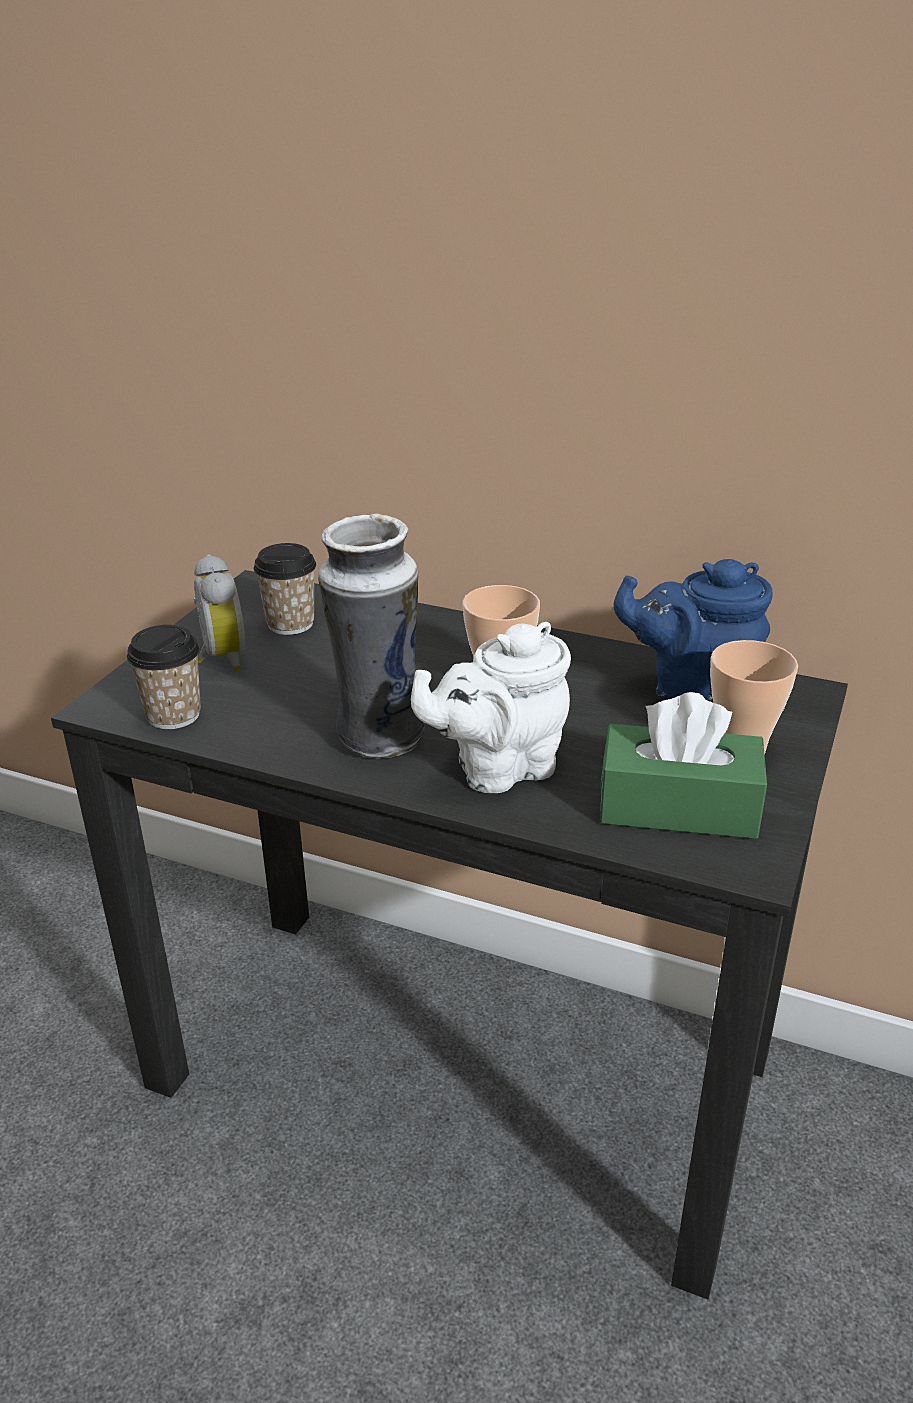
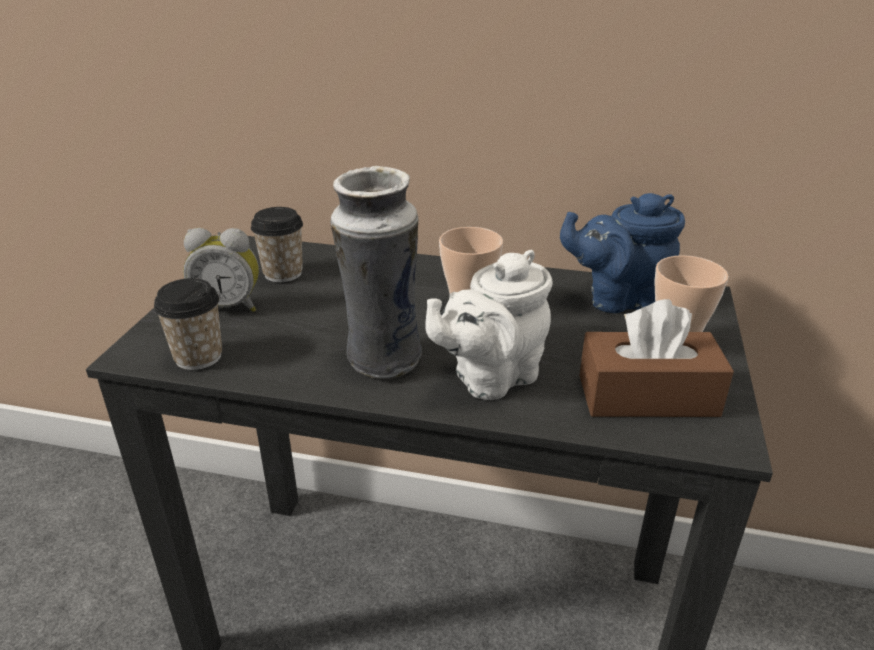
camera: 10 degrees left, 0 degrees up
alarm clock [194,554,245,672] -> alarm clock turned 120 degrees clockwise [183,228,259,312]
green tissue box [600,692,767,839] -> brown tissue box [579,299,734,417]

